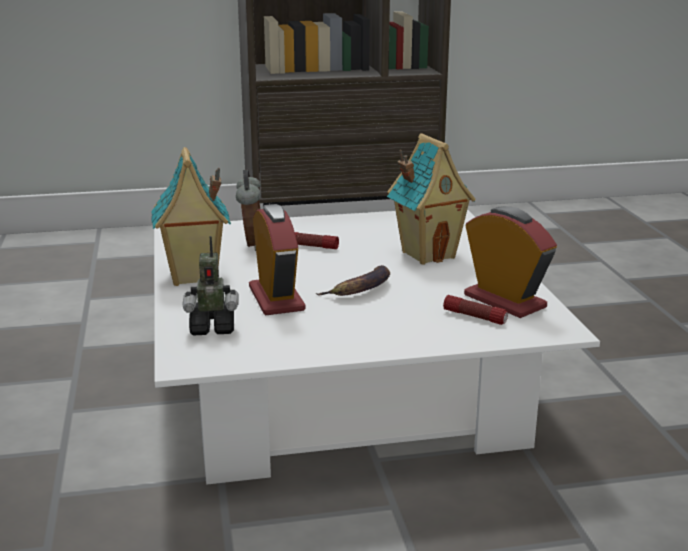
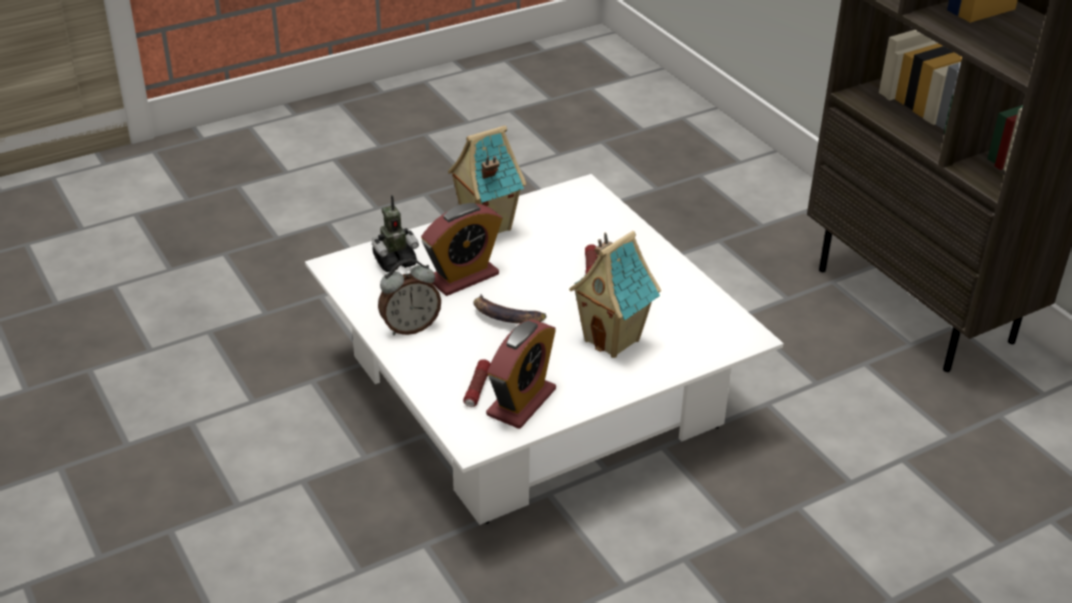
camera: 70 degrees right, 15 degrees up
toy robot [182,236,239,335] -> toy robot turned 90 degrees counterclockwise [372,195,419,272]
alarm clock [236,170,261,251] -> alarm clock moved to [378,259,441,335]

